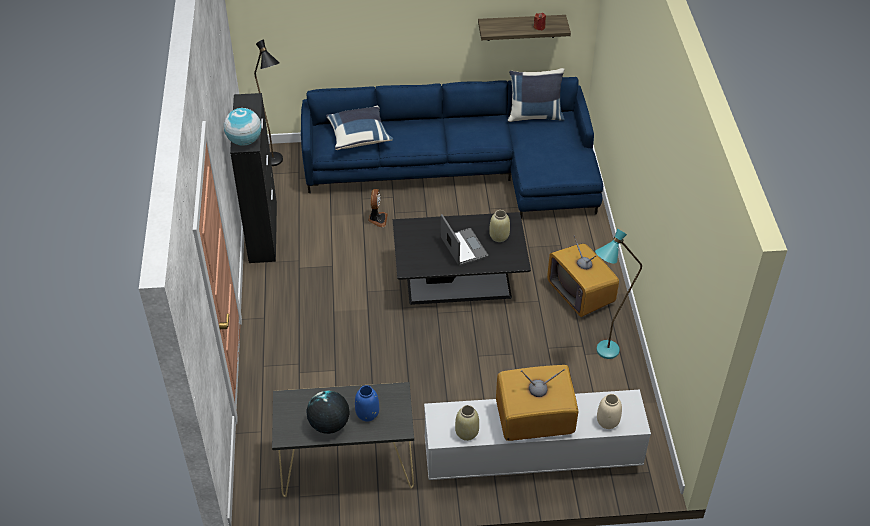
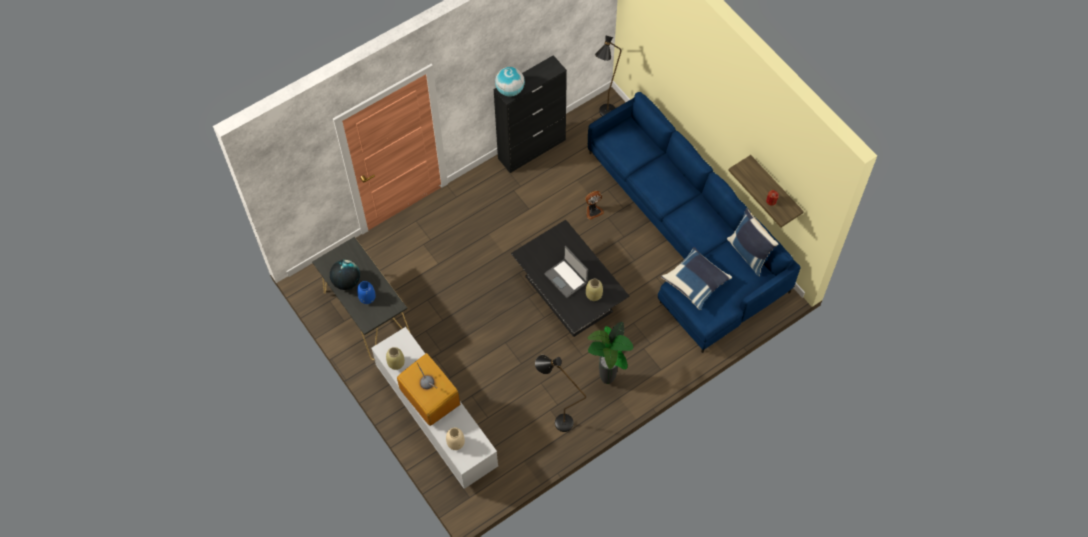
camera: 60 degrees right, 15 degrees up
blue pillow [326,106,393,150] -> blue pillow moved to [661,247,732,310]
laptop [441,214,488,266] -> laptop turned 105 degrees clockwise [544,246,588,298]
television [547,236,619,317] -> potted plant [587,322,633,384]
turquoise floor lamp [595,229,642,359] -> black floor lamp [535,355,586,432]

